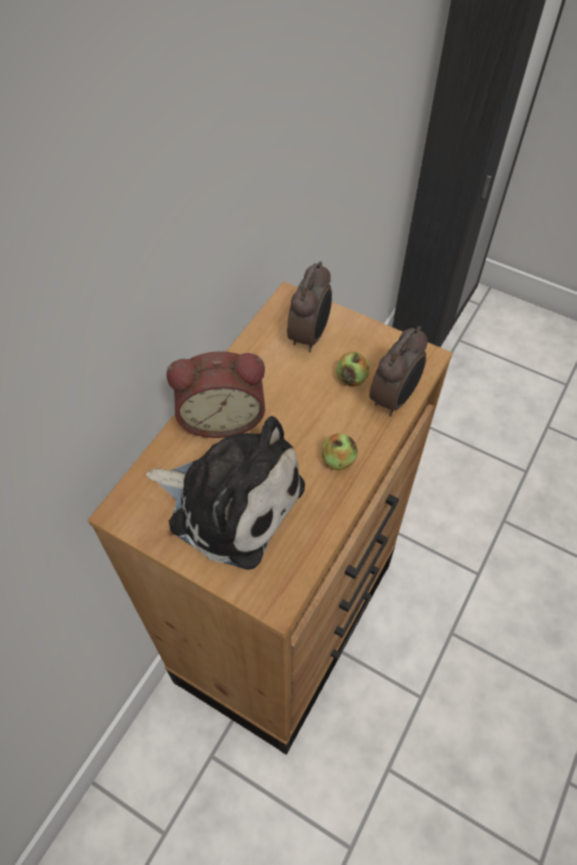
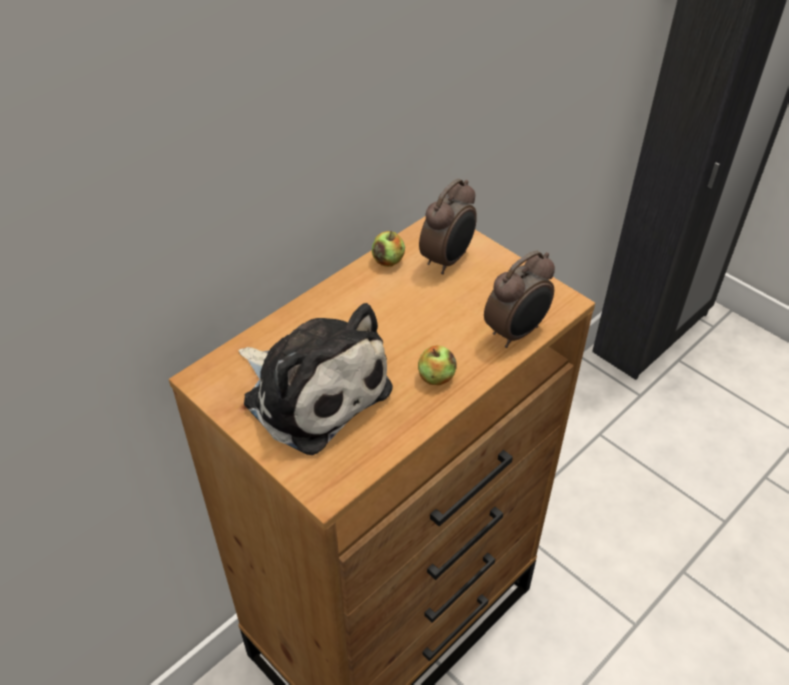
camera: 15 degrees right, 10 degrees down
alarm clock [166,351,265,438] -> none
apple [337,352,369,387] -> apple moved to [372,231,405,267]

